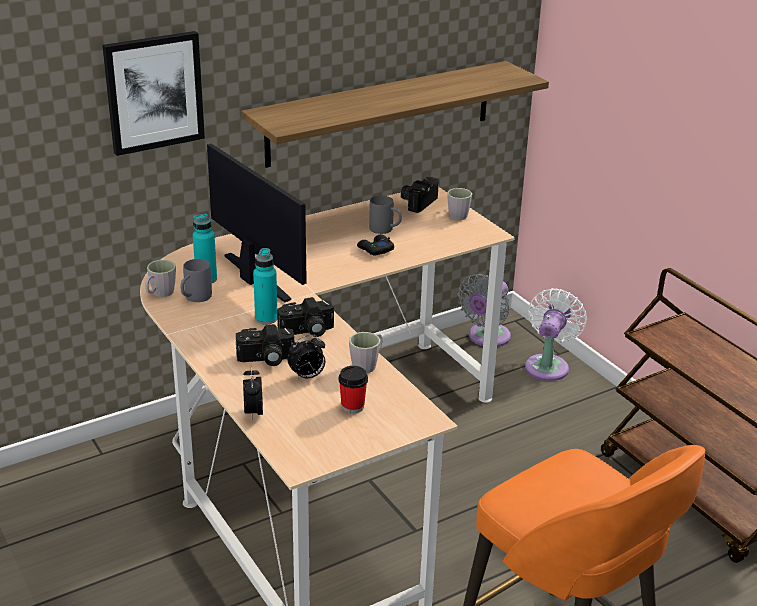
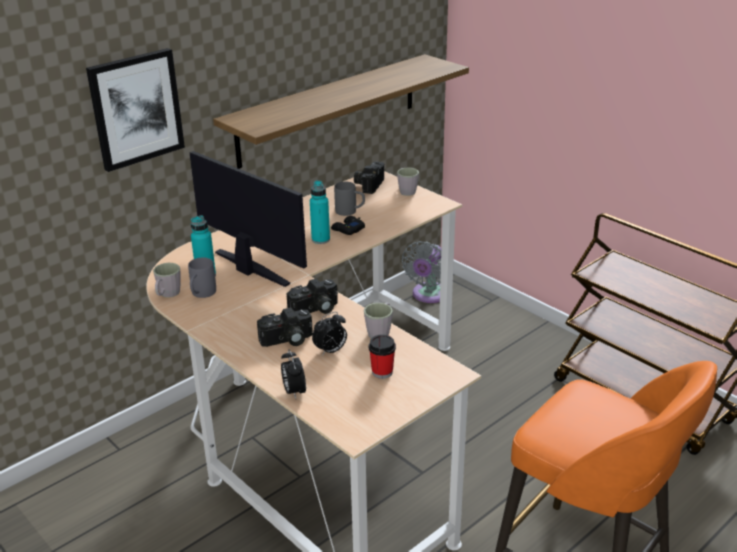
camera: 10 degrees left, 0 degrees up
turquoise bottle [253,248,277,325] -> turquoise bottle moved to [310,180,330,244]
white fan [525,288,587,381] -> none

